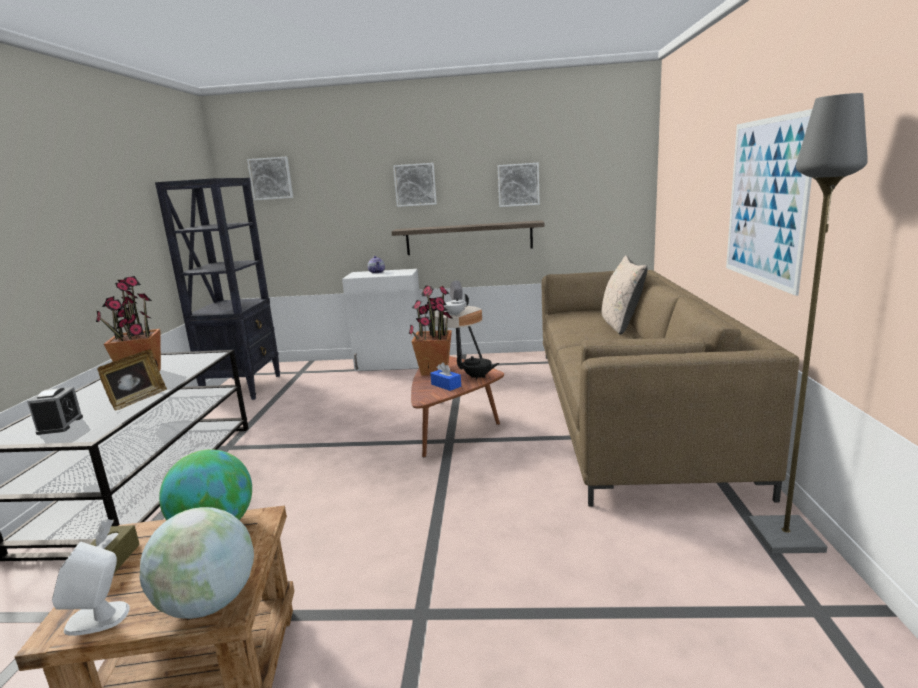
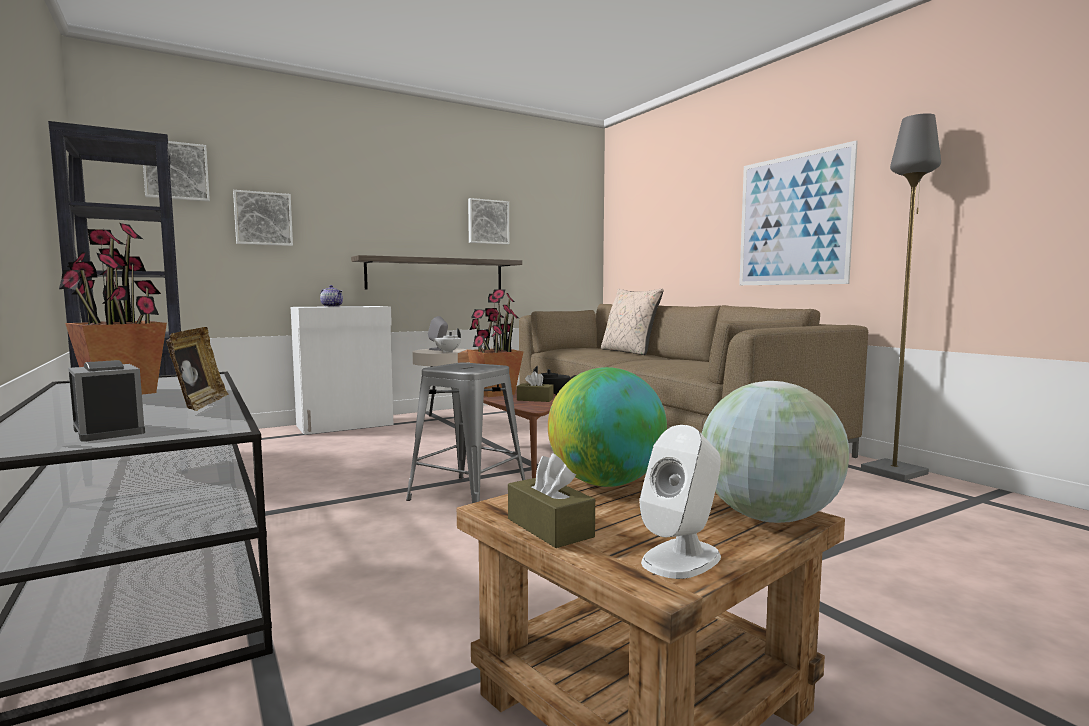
camera: 35 degrees left, 10 degrees down
picture [393,163,437,207] -> picture moved to [233,190,293,246]
blue tissue box [430,362,461,391] -> brown tissue box [517,371,554,402]
none -> grey stool [406,363,525,503]

